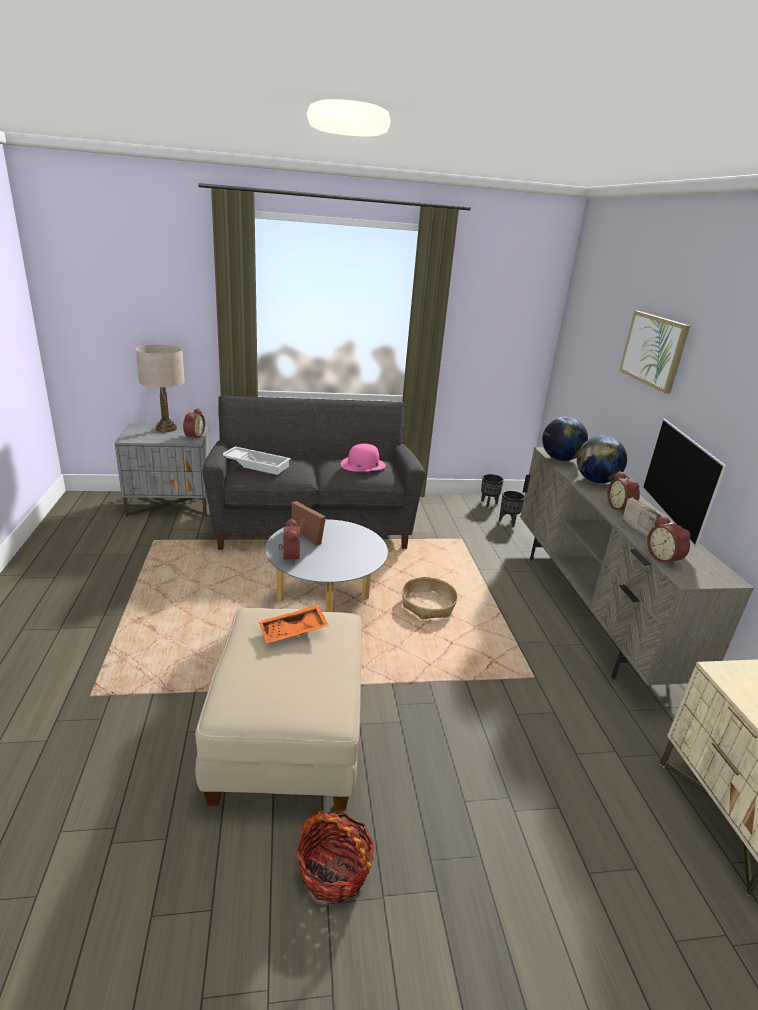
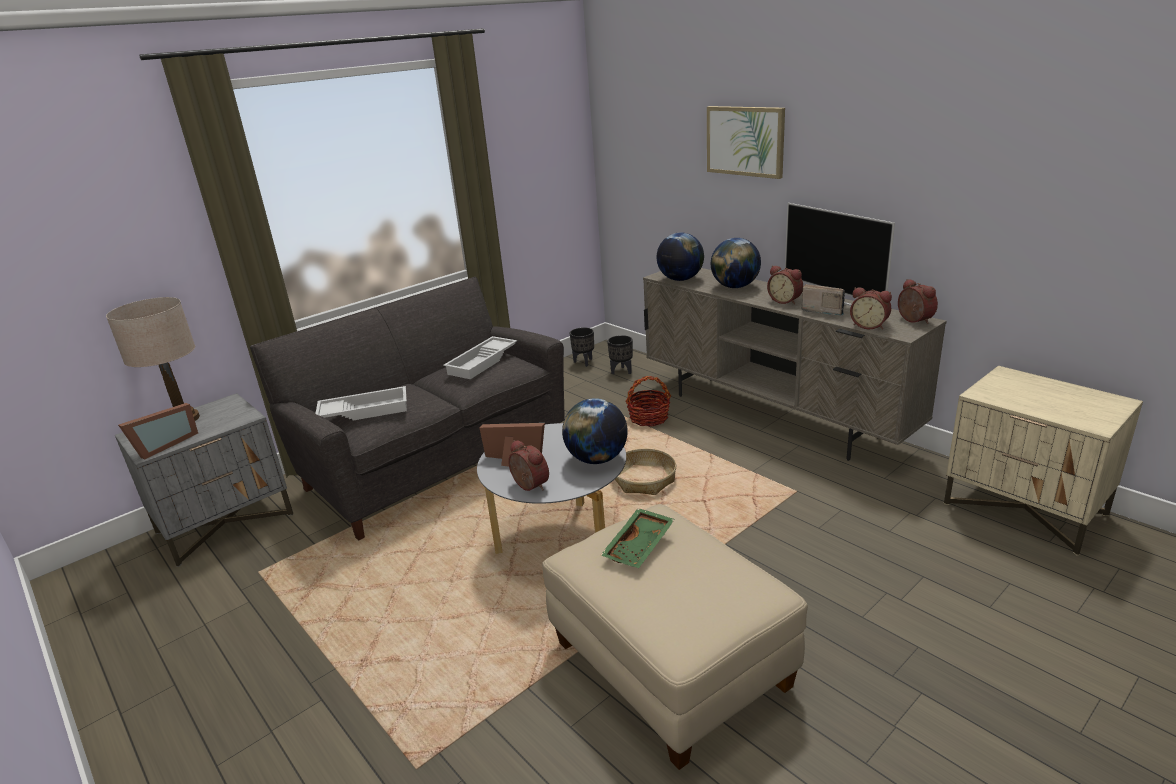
camera: 30 degrees left, 0 degrees up
alarm clock [183,408,205,439] -> alarm clock moved to [898,279,938,324]
orange tray [259,605,329,644] -> green tray [601,508,675,568]
basket [296,810,375,904] -> basket moved to [625,376,671,427]
pink hat [341,444,386,472] -> white tray [443,336,517,379]
none -> picture frame [118,403,198,460]
none -> globe [562,398,628,464]

